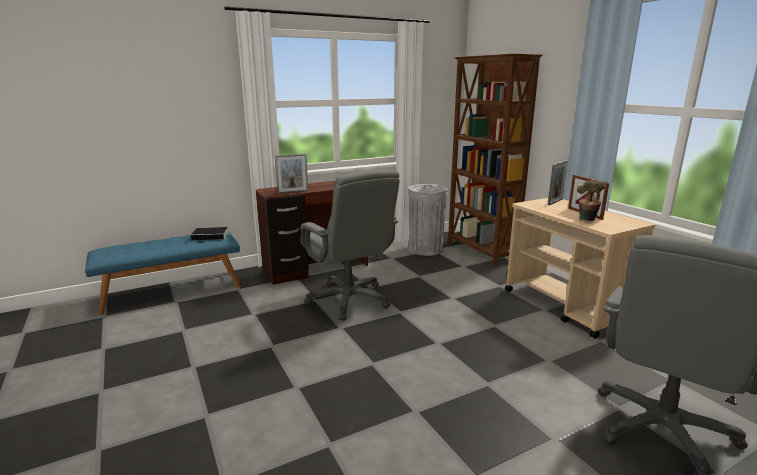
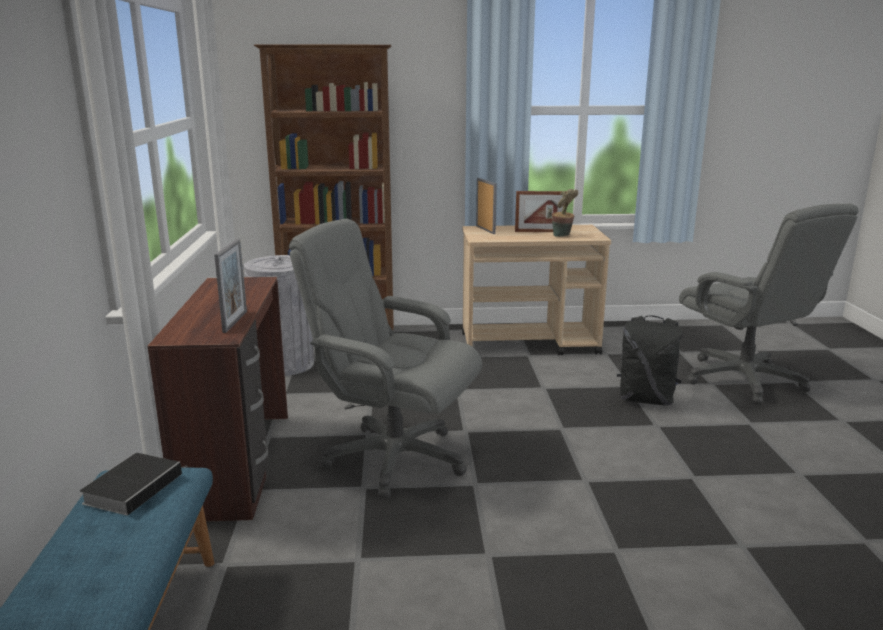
camera: 65 degrees left, 0 degrees up
grey office chair [300,170,400,320] -> grey office chair turned 150 degrees counterclockwise [289,219,482,499]
none -> black backpack [617,315,683,406]

